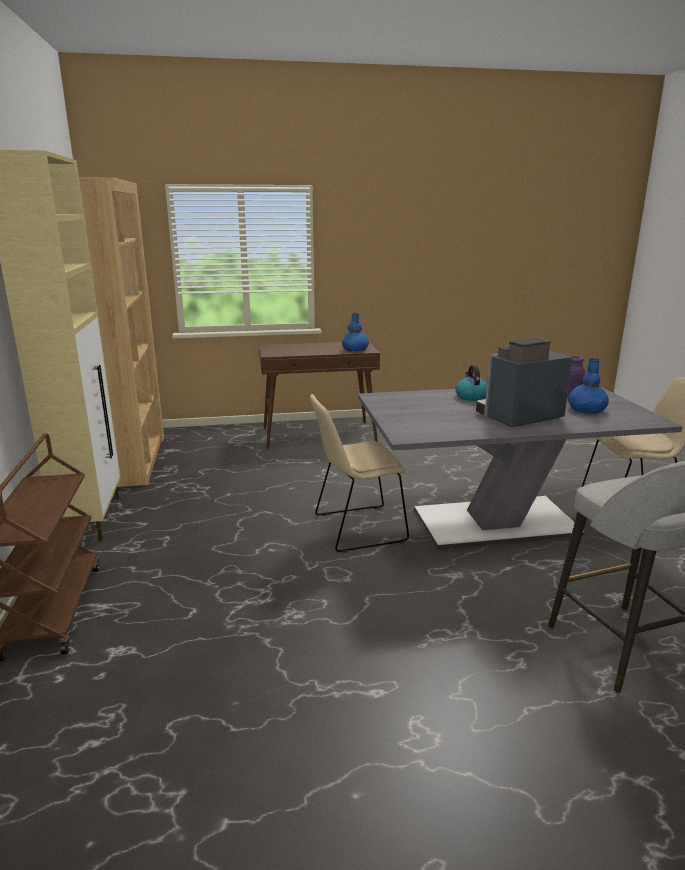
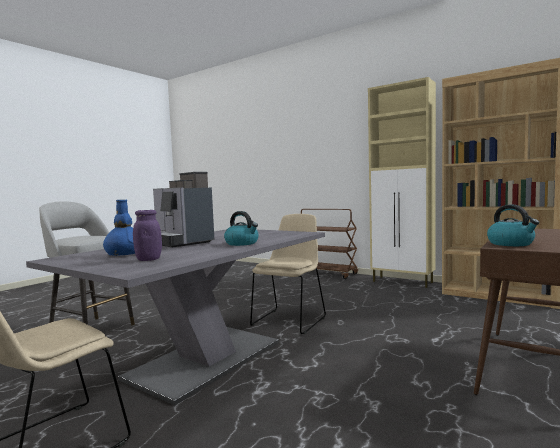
camera: 135 degrees right, 15 degrees down
blue vase [342,313,369,352] -> kettle [487,204,539,246]
coffee machine [476,338,573,427] -> coffee machine turned 120 degrees clockwise [153,172,214,248]

